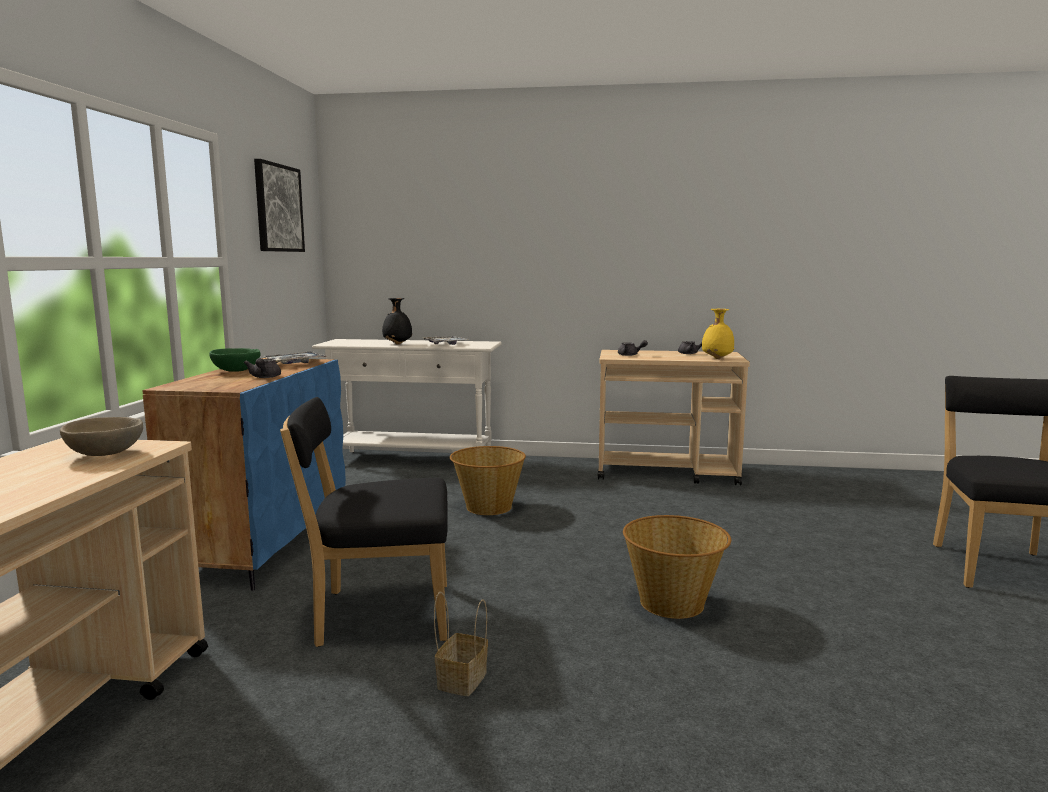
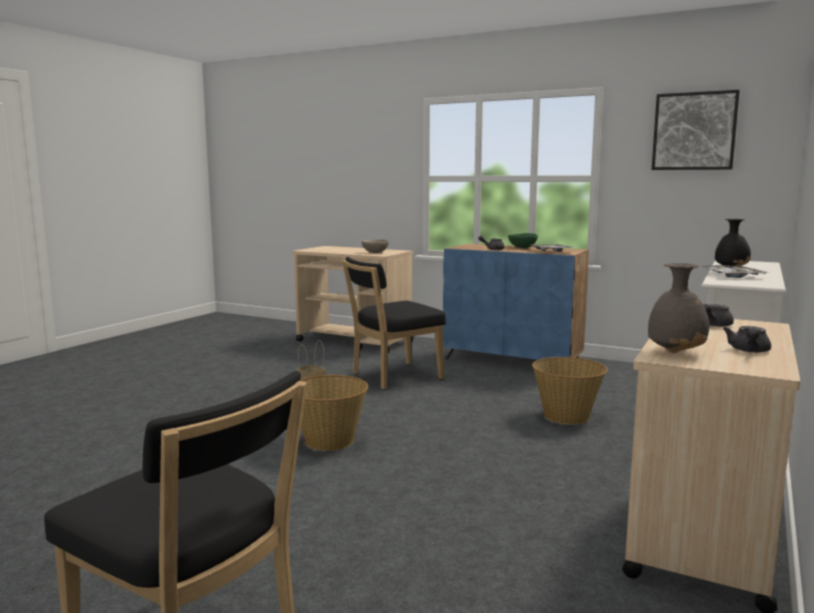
camera: 110 degrees right, 0 degrees up
black chair [280,397,448,647] -> black chair turned 135 degrees counterclockwise [342,257,446,390]
yellow vase [702,309,734,359] -> grey vase [648,263,710,353]

